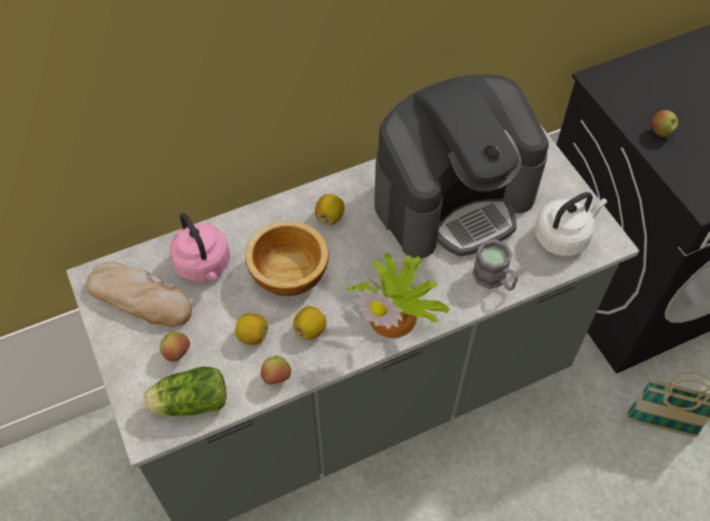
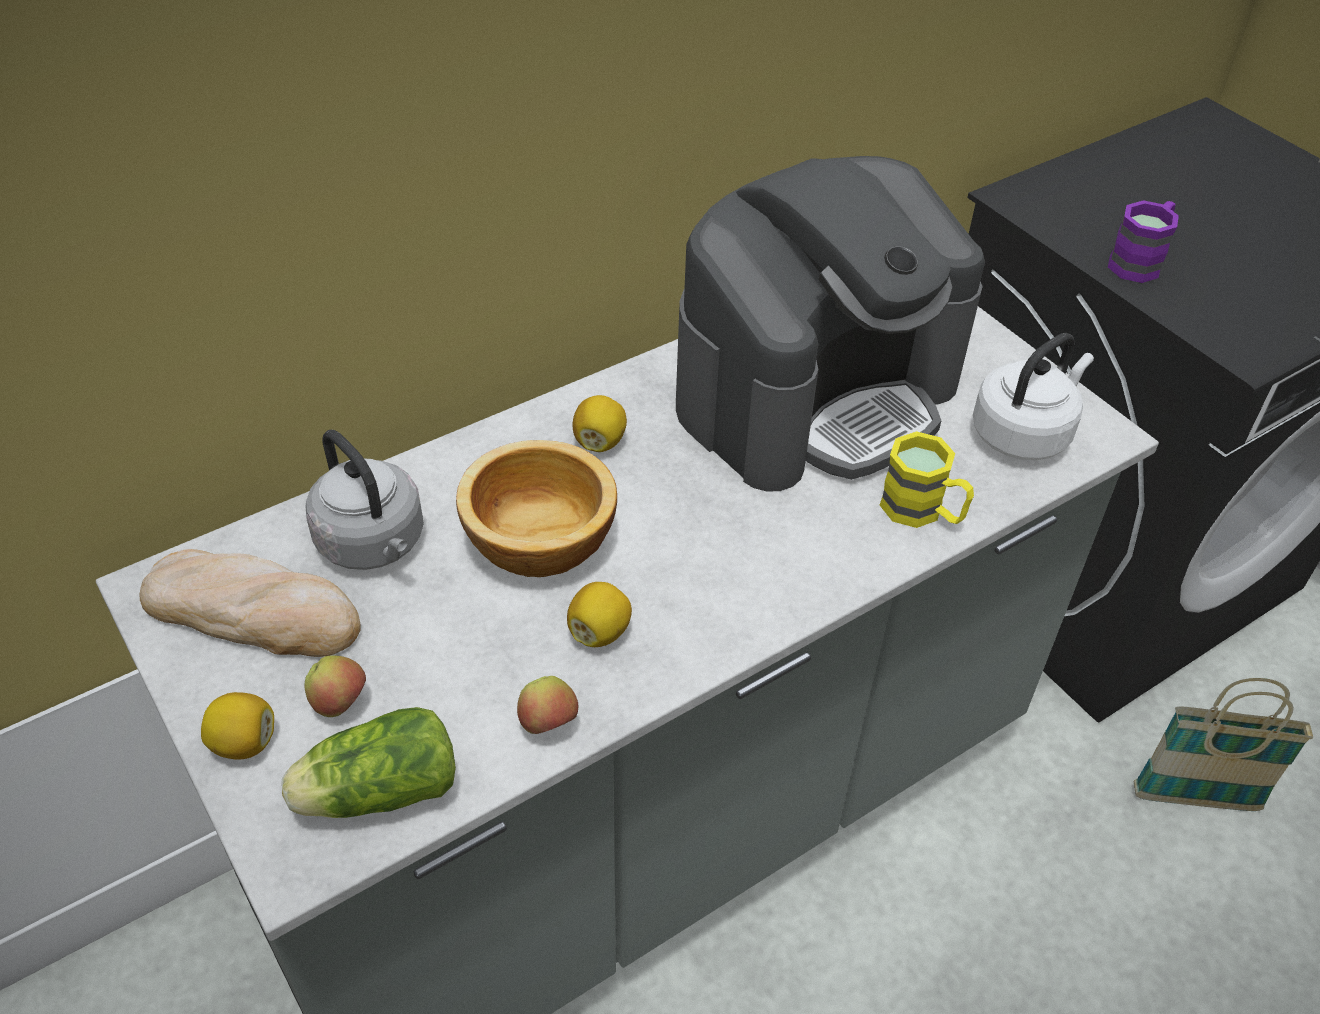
camera: 10 degrees left, 10 degrees down
pink kettle [170,213,230,282] -> grey kettle [305,430,424,570]
lemon [235,313,268,345] -> lemon moved to [201,692,274,759]
potted plant [346,253,450,338] -> none
grey mug [472,239,518,291] -> yellow mug [880,431,974,528]
apple [651,110,678,137] -> purple mug [1108,200,1179,283]

